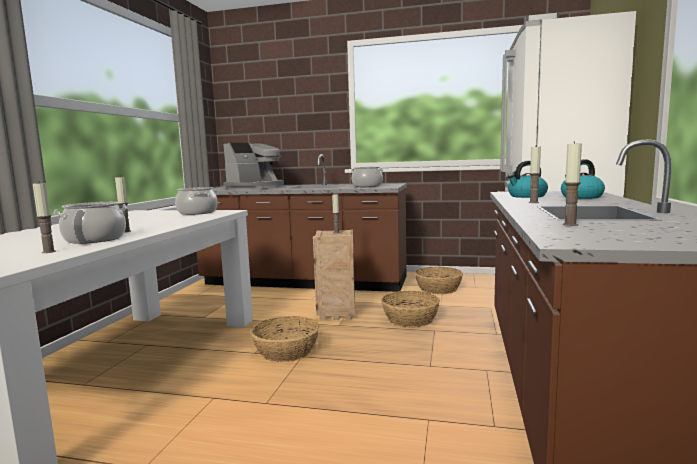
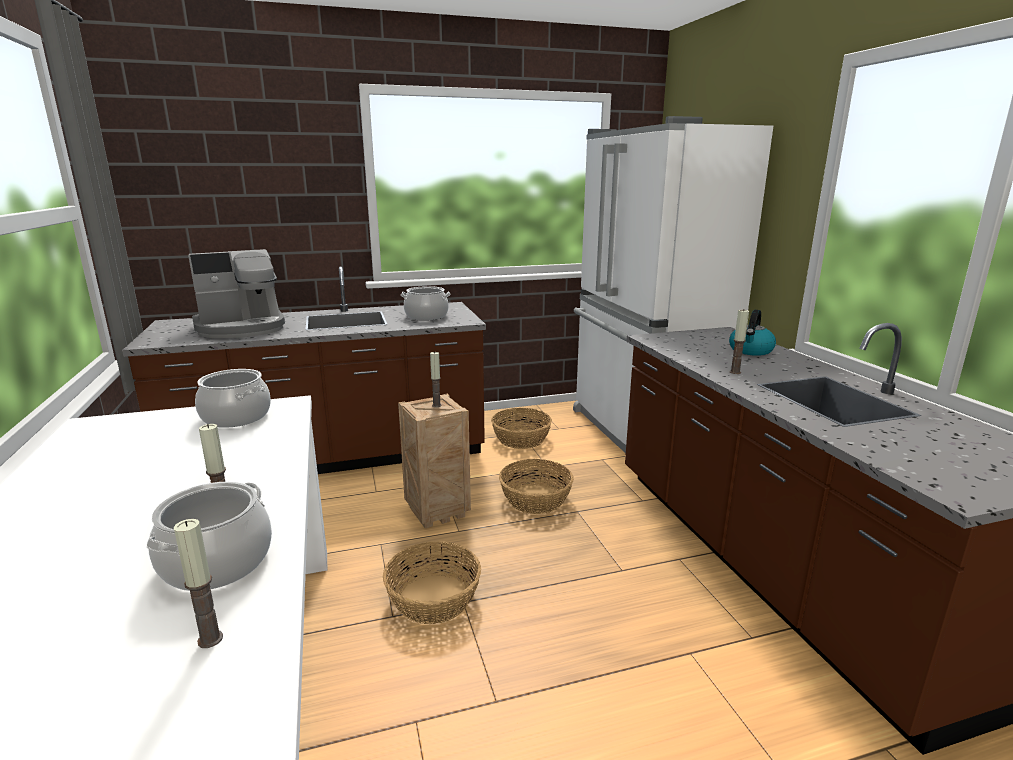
camera: 30 degrees left, 10 degrees up
coffee machine [223,143,284,190] -> coffee machine turned 45 degrees clockwise [188,249,285,338]
kettle [508,161,548,198] -> none
candle [563,141,582,226] -> none

